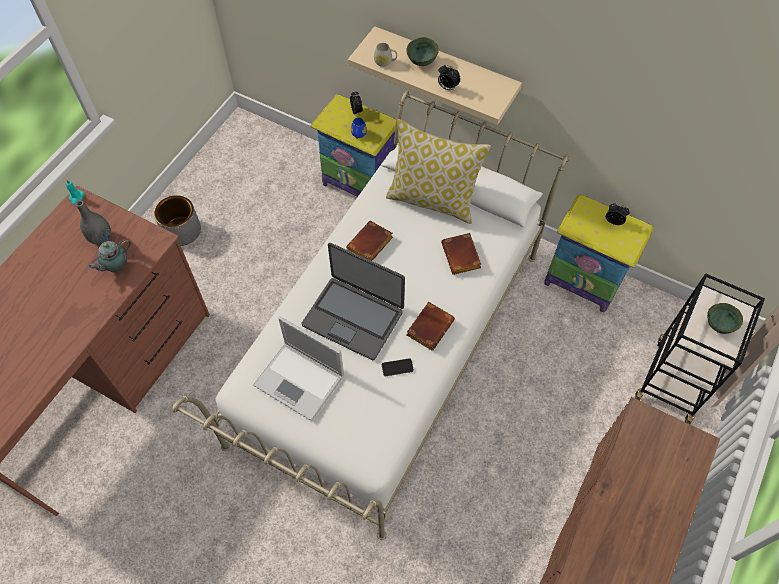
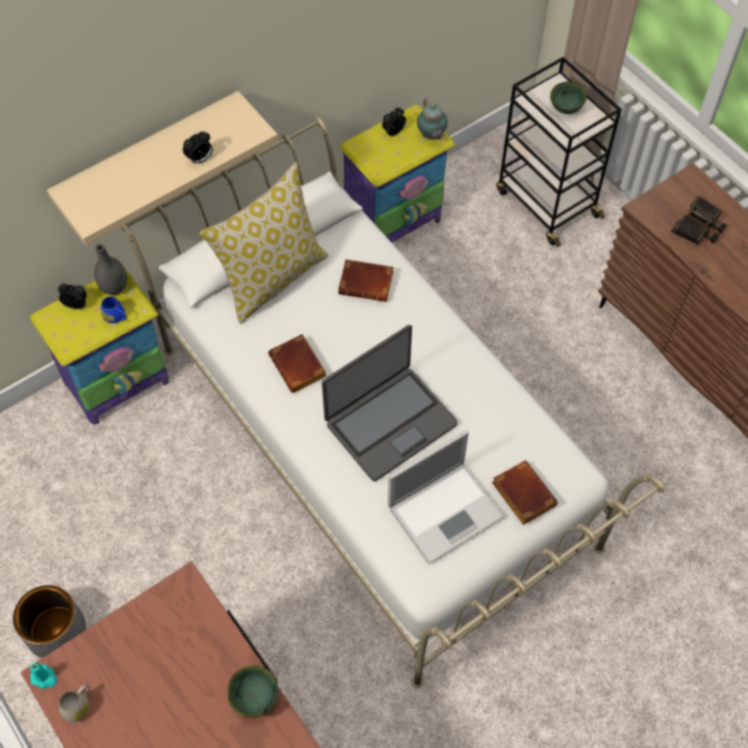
camera: 65 degrees left, 0 degrees up
grey vase [75,200,111,245] -> grey vase moved to [94,243,127,295]
teapot [88,238,131,273] -> teapot moved to [417,98,448,140]
white mug [374,43,397,67] -> white mug moved to [58,684,90,722]
phone [381,358,414,376] -> none
green bowl [406,37,439,66] -> green bowl moved to [227,665,278,718]
brown book [406,302,455,351] -> brown book moved to [492,461,558,525]
none -> binoculars [671,195,727,245]

